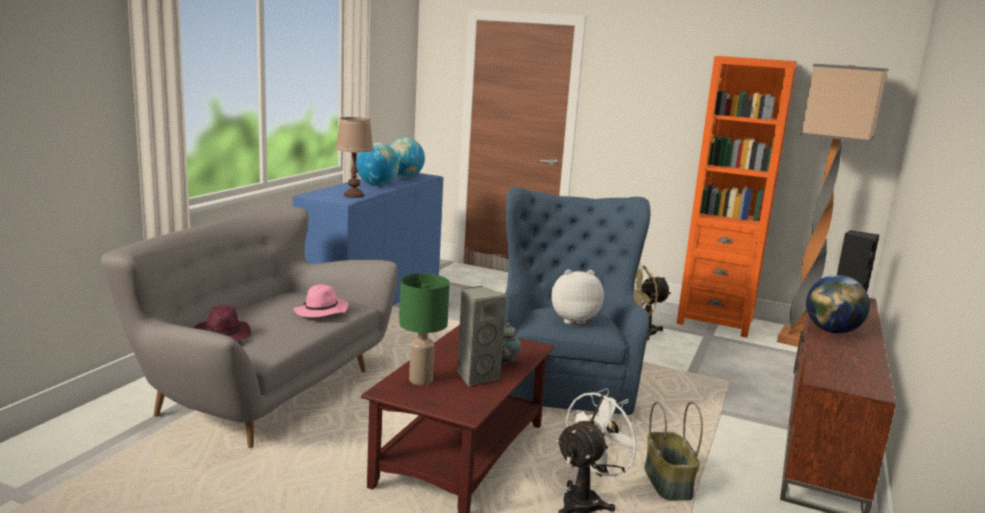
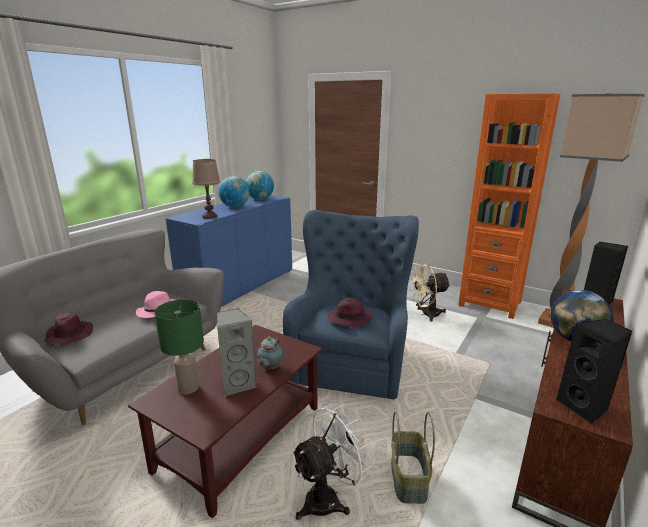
camera: 10 degrees right, 5 degrees up
plush toy [551,269,604,324] -> purple hat [328,298,373,328]
none -> black speaker [556,319,632,424]

